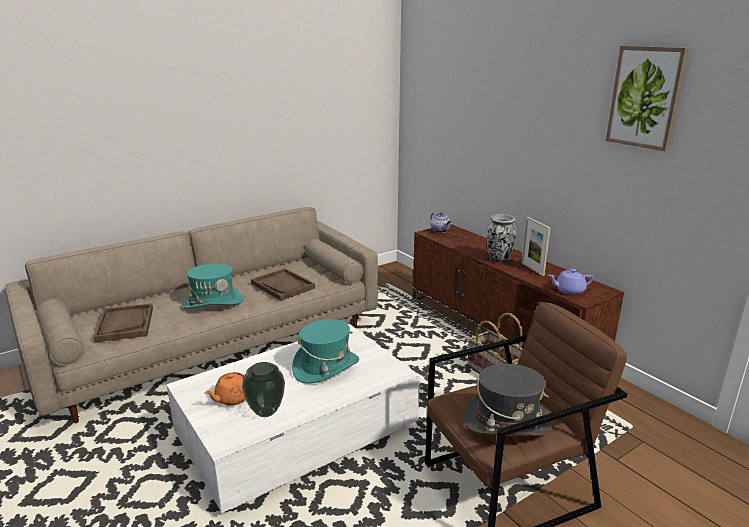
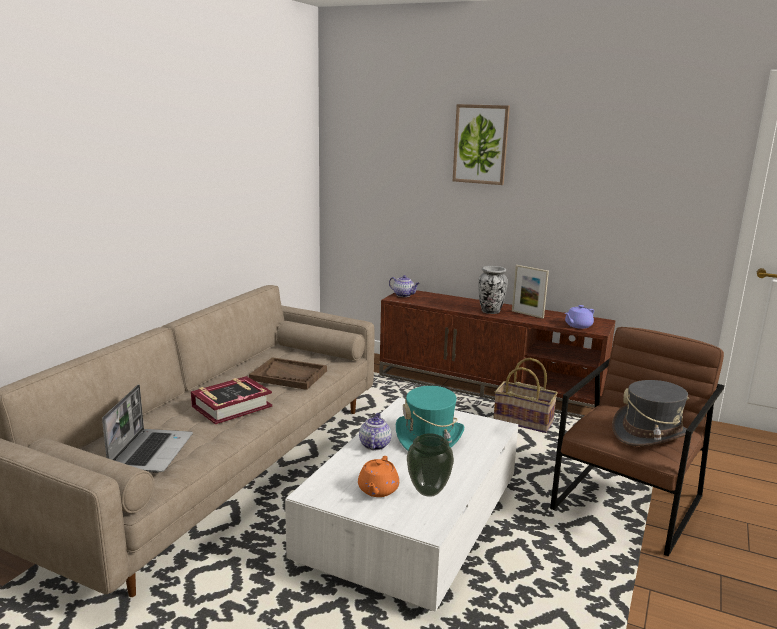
camera: 30 degrees left, 5 degrees down
brown tray [93,303,153,342] -> laptop [102,384,193,473]
turquoise hat [182,264,244,309] -> book [191,376,272,424]
picture [606,46,688,151] -> picture moved to [453,104,510,185]
none -> teapot [359,413,391,450]

